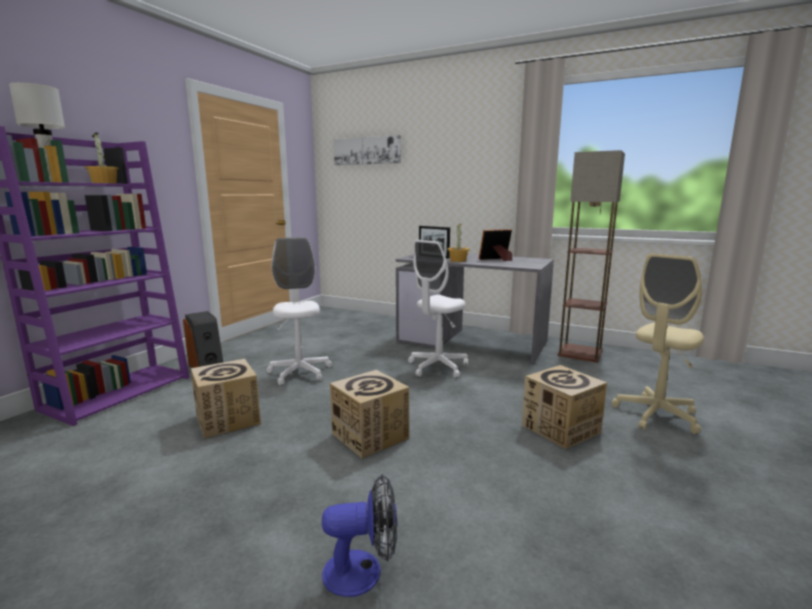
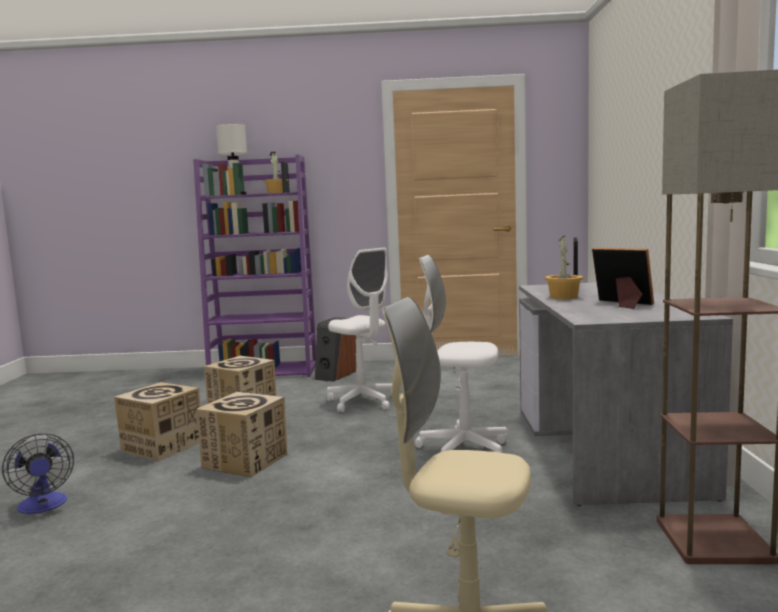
camera: 65 degrees right, 5 degrees down
white office chair [267,237,332,385] -> white office chair turned 90 degrees clockwise [327,248,392,412]
picture [334,135,401,165] -> none
cardboard box [522,365,607,449] -> cardboard box moved to [114,382,200,461]

